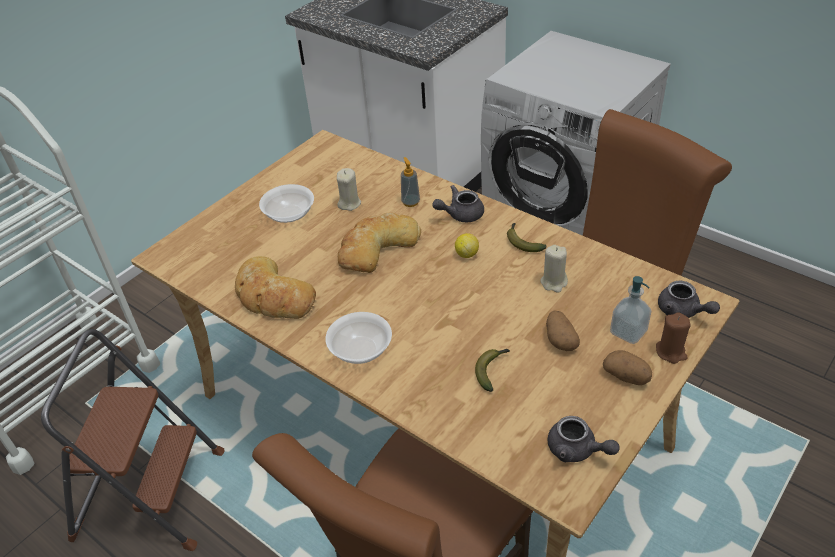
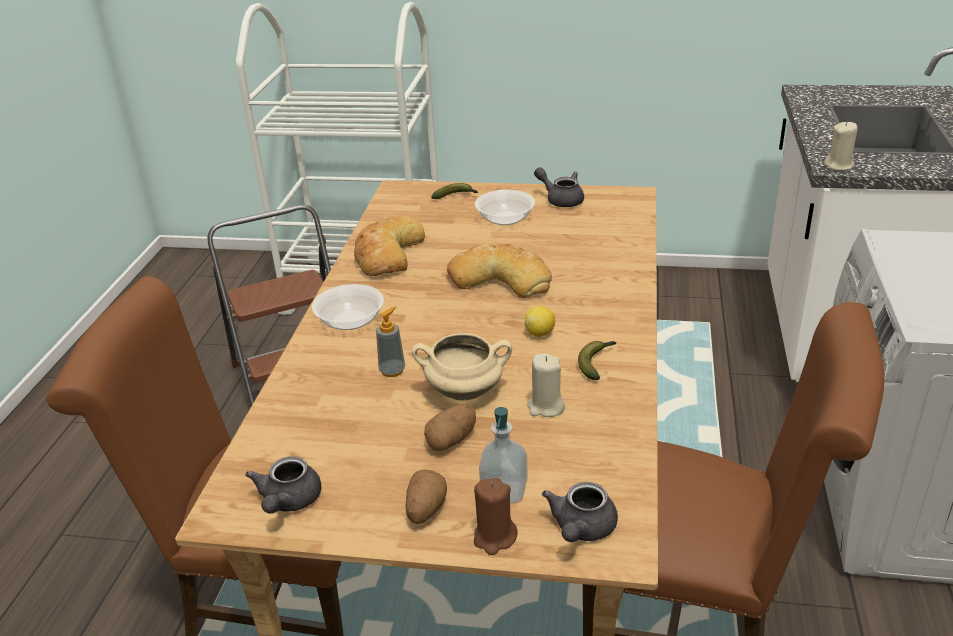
camera: 60 degrees right, 10 degrees down
beige candle [337,168,361,211] -> beige candle moved to [824,121,858,170]
soap dispenser [401,157,420,207] -> soap dispenser moved to [376,306,405,377]
grey teapot [432,185,484,222] -> grey teapot moved to [534,167,584,207]
banana [475,349,510,392] -> banana moved to [431,183,478,199]
none -> beige cooking pot [412,333,512,401]

